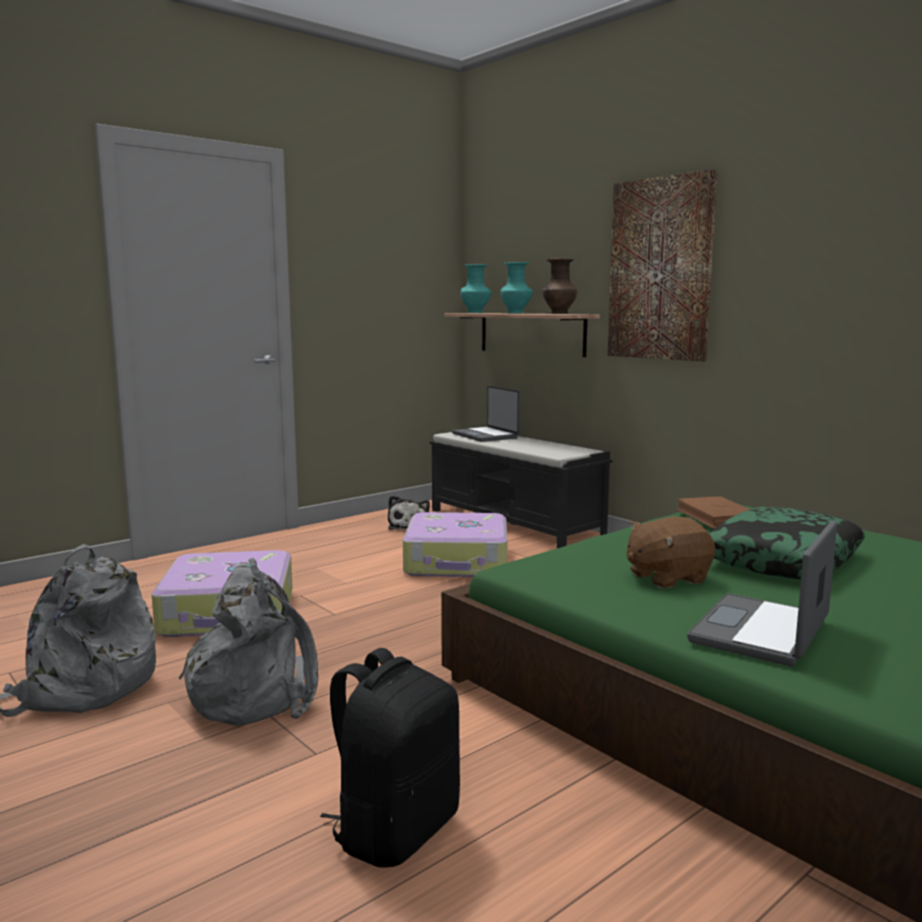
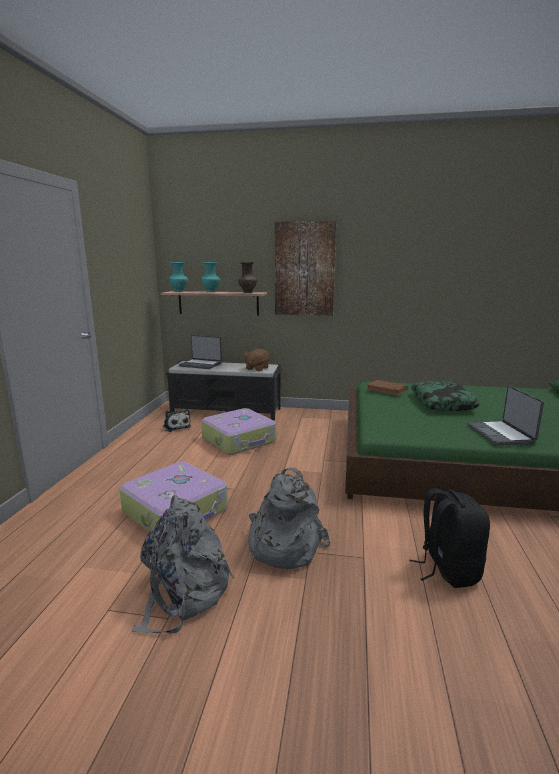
camera: 40 degrees left, 5 degrees up
brown plush toy [627,517,715,588] -> brown plush toy moved to [244,349,270,371]

